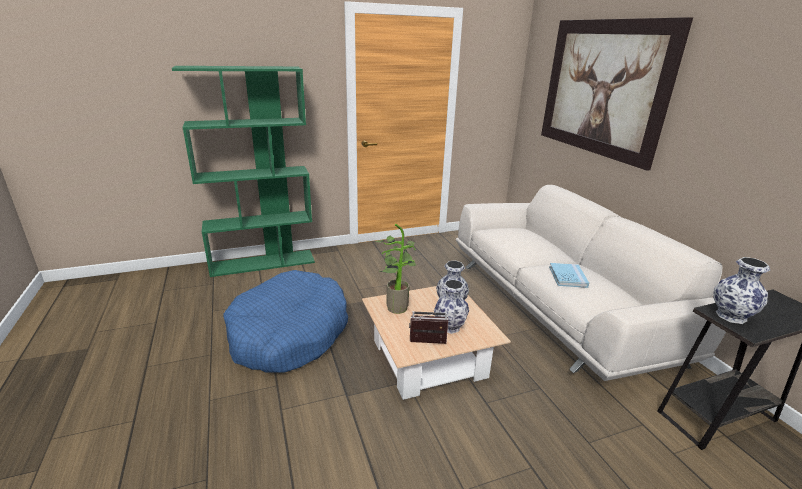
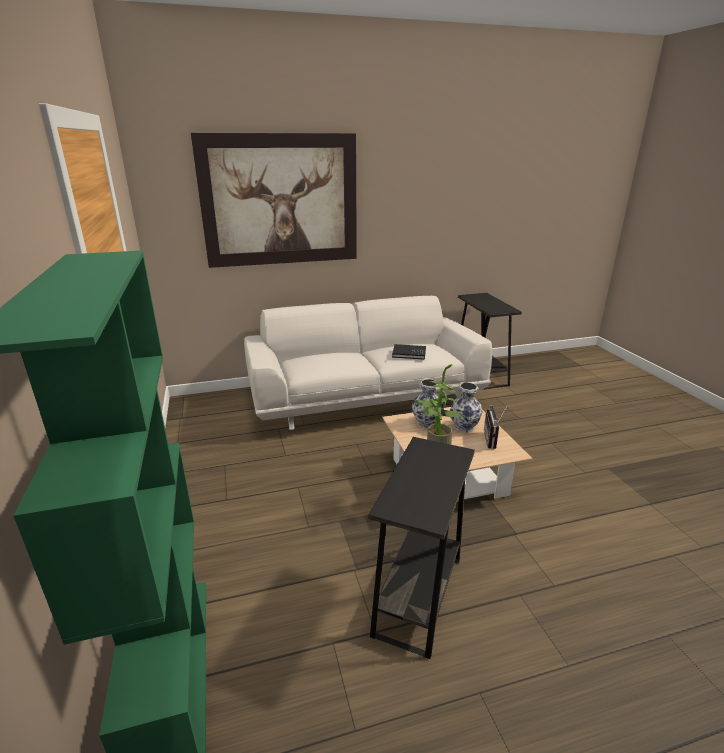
camera: 85 degrees left, 0 degrees up
blue dog bed [223,270,348,373] -> black side table [368,437,475,659]
blue book [549,263,589,288] -> black book [392,344,426,360]
vase [713,257,770,324] -> none

